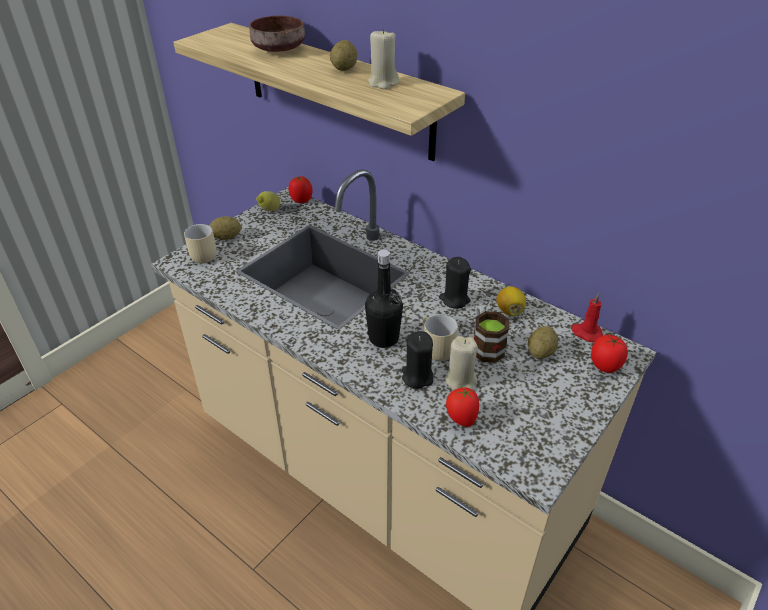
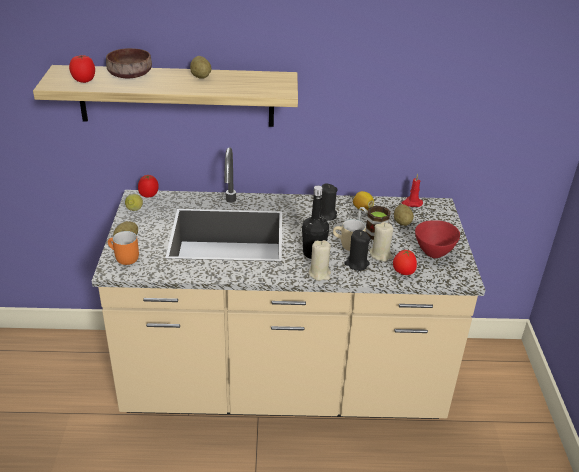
camera: 40 degrees left, 5 degrees down
beige mug [184,224,216,263] -> orange mug [108,231,139,265]
beige candle [368,28,399,89] -> beige candle moved to [309,240,331,281]
tomato [591,335,628,373] -> tomato moved to [69,55,95,83]
none -> red bowl [415,220,460,258]

